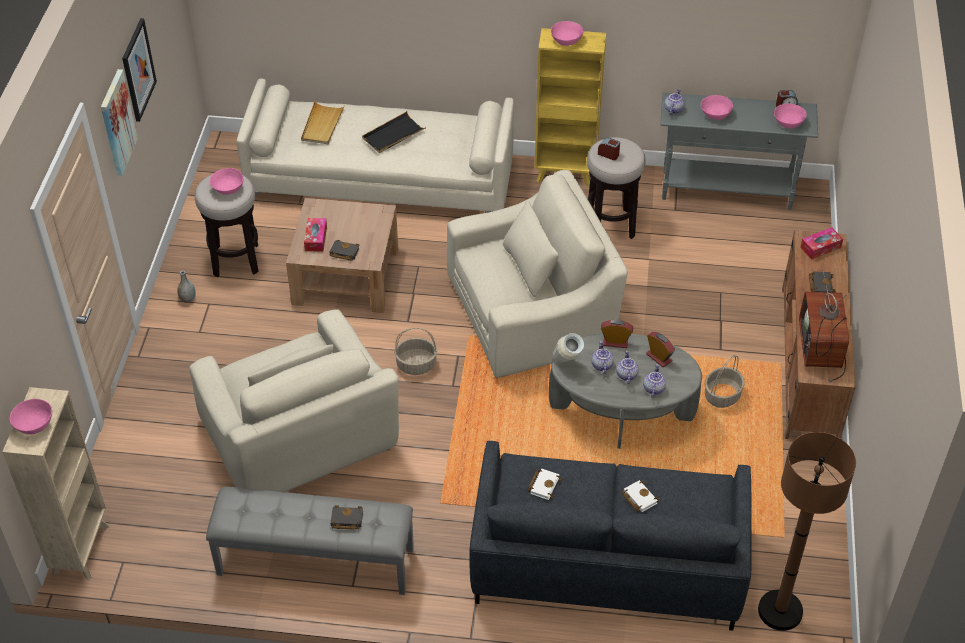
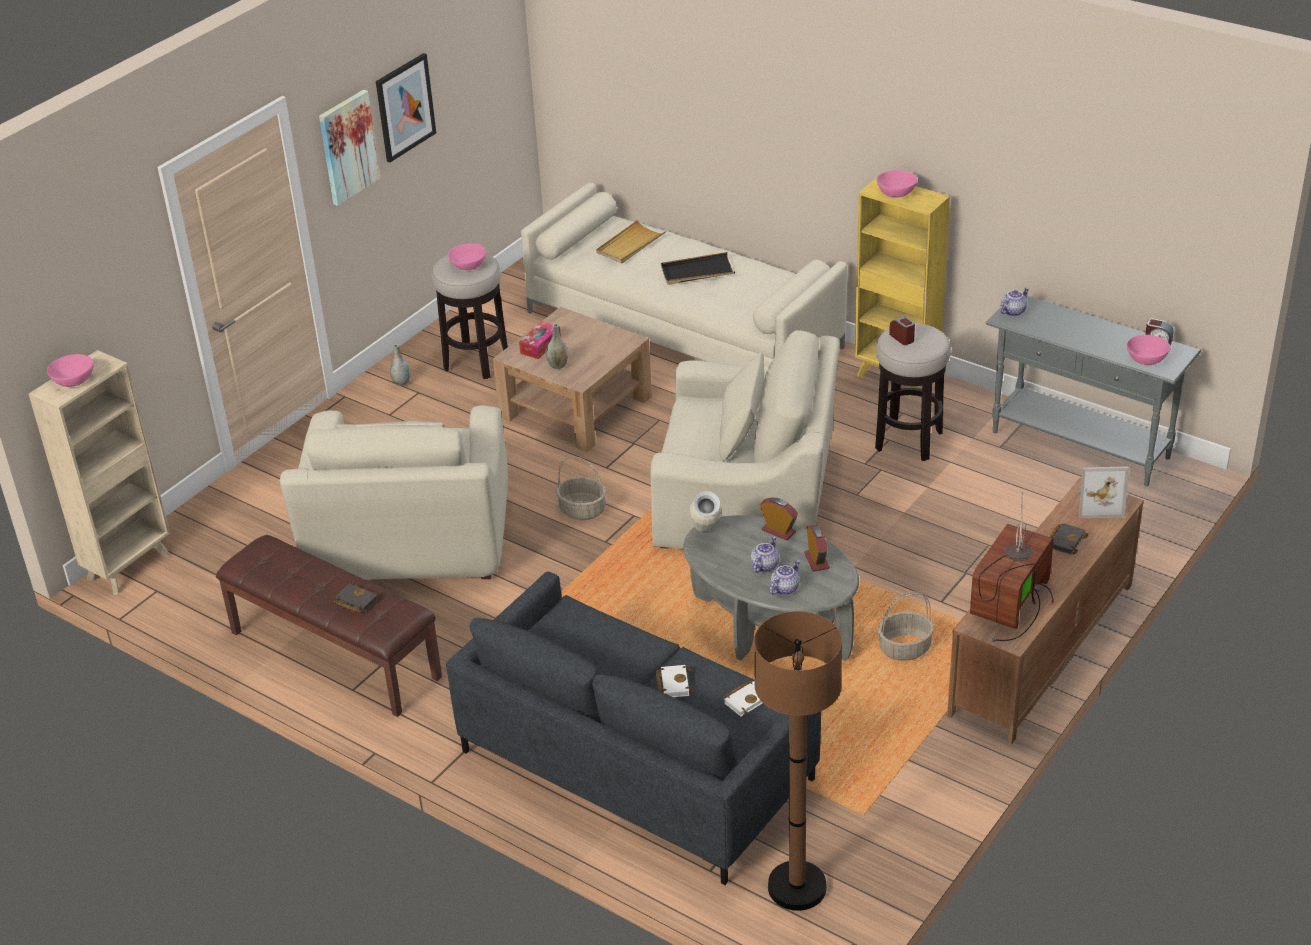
camera: 30 degrees right, 10 degrees down
grey bench [206,487,414,595] -> brown bench [216,535,442,717]
black book [329,240,360,261] -> grey vase [546,324,568,369]
white book [527,469,562,500] -> white book moved to [723,681,763,717]
teapot [591,341,614,374] -> none
pink bowl [701,95,733,120] -> none
tissue box [800,227,843,260] -> picture frame [1078,466,1129,518]

